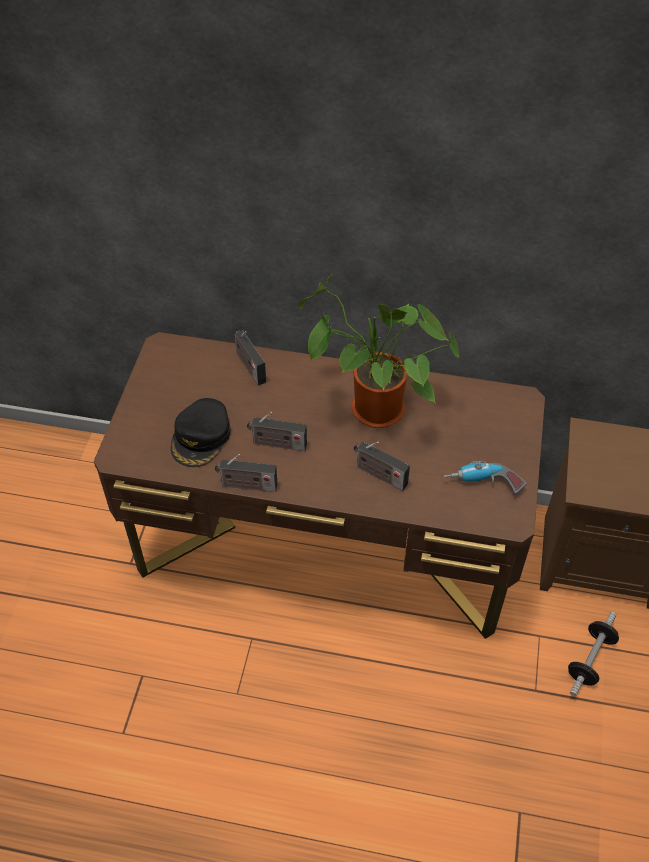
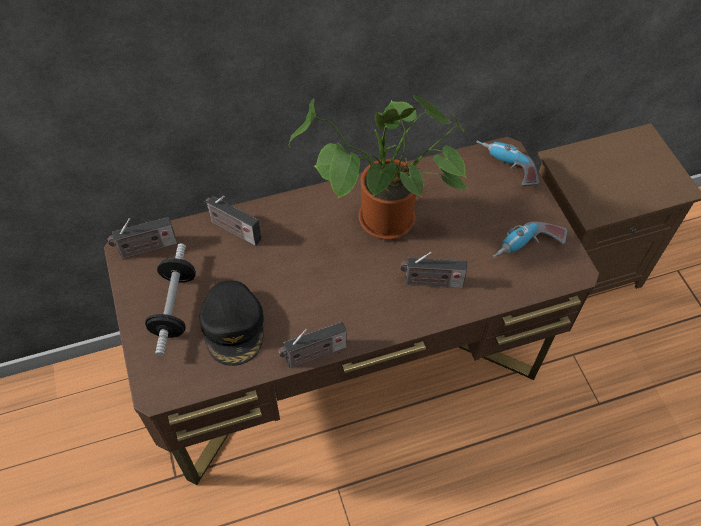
camera: 30 degrees left, 5 degrees up
radio [247,412,307,451] -> radio moved to [108,217,177,259]
dumbbell [568,612,619,696] -> dumbbell moved to [145,243,196,356]
none -> power drill [476,140,539,186]

